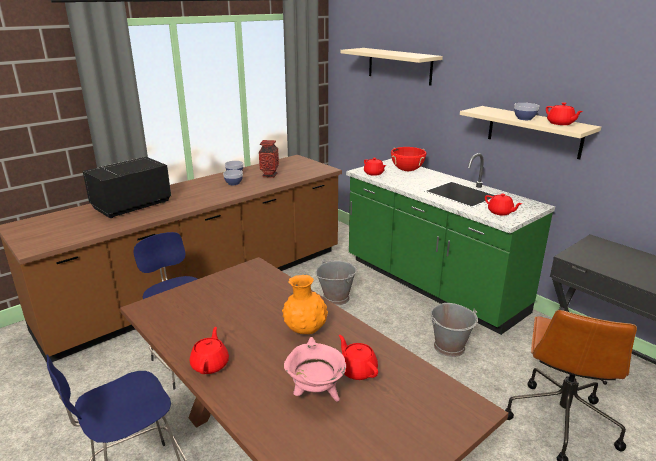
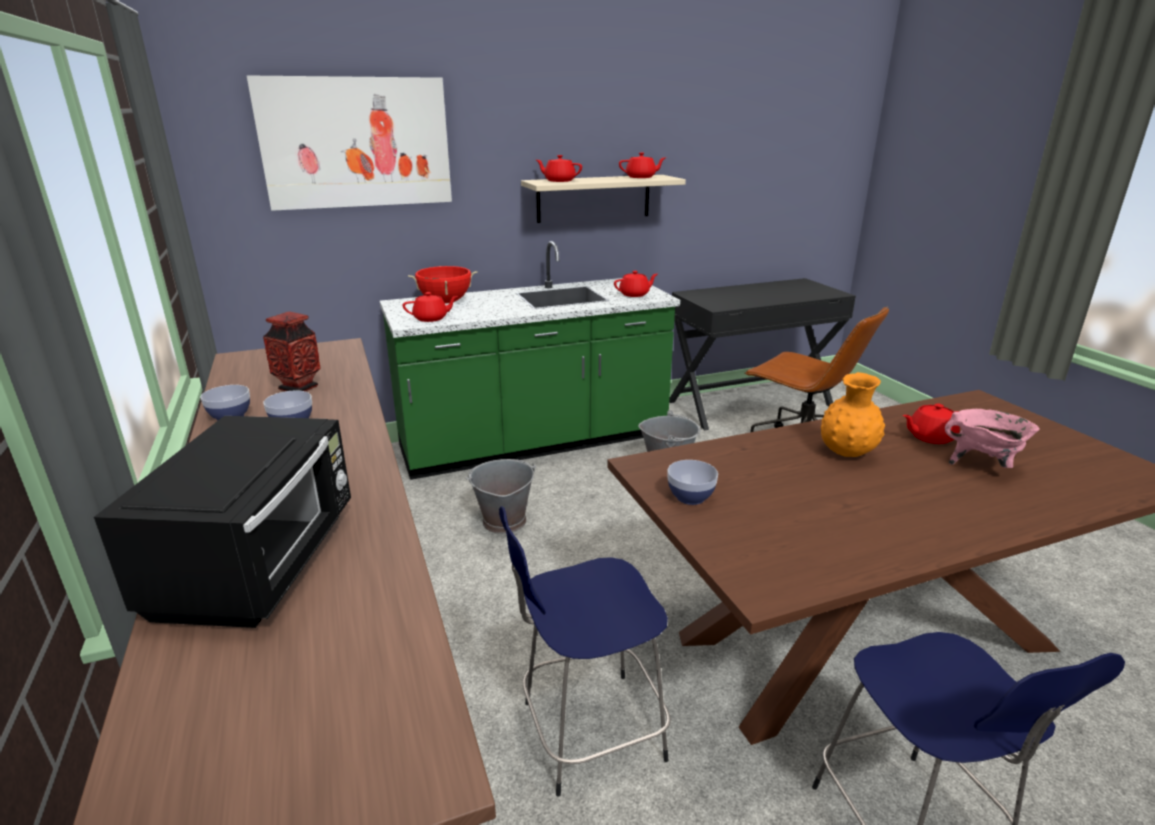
camera: 70 degrees left, 0 degrees up
black microwave [83,157,171,218] -> black microwave turned 150 degrees counterclockwise [94,416,351,628]
red teapot [190,327,229,374] -> red teapot moved to [536,155,582,182]
beige shelf [340,48,443,86] -> picture [247,75,452,211]
bowl [514,103,539,120] -> bowl moved to [667,460,718,505]

